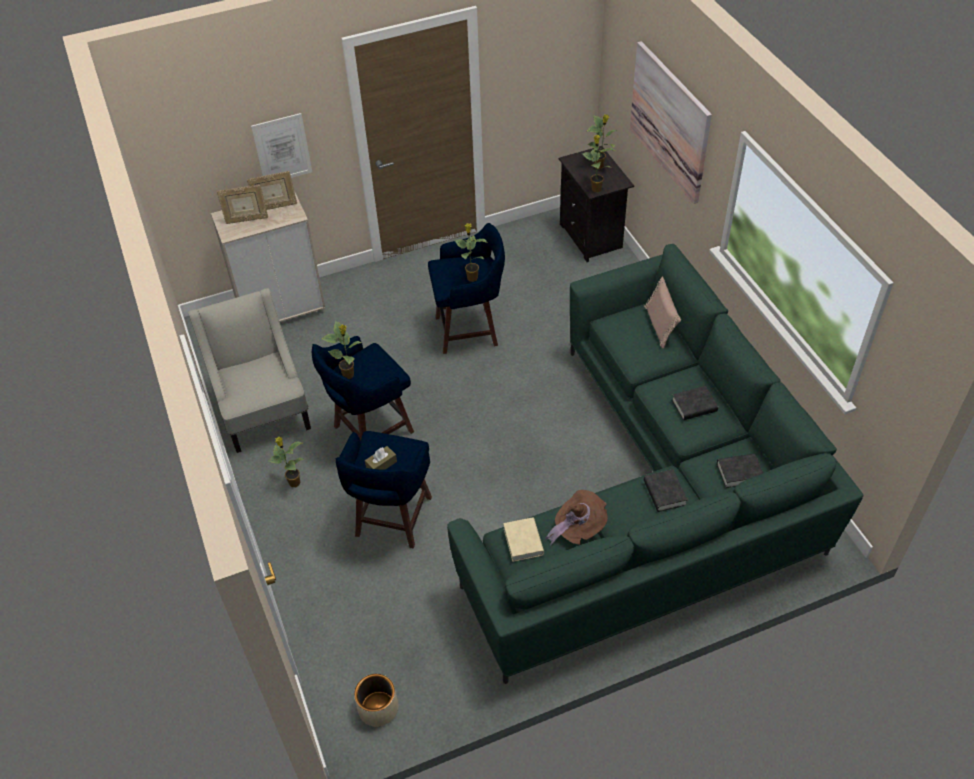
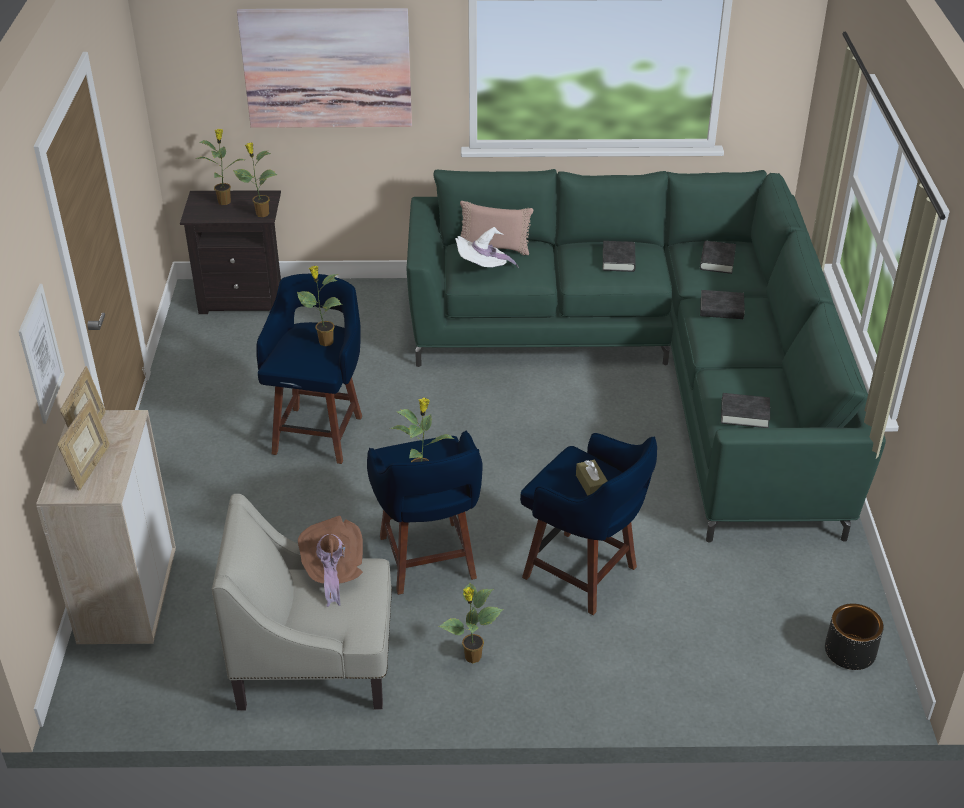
camera: 70 degrees left, 10 degrees down
beige planter [354,674,398,727] -> black planter [825,603,884,670]
beige book [503,518,544,562] -> black book [721,393,770,428]
brown hat [546,490,608,545] -> brown hat moved to [298,516,363,607]
none -> white hat [455,227,519,268]

